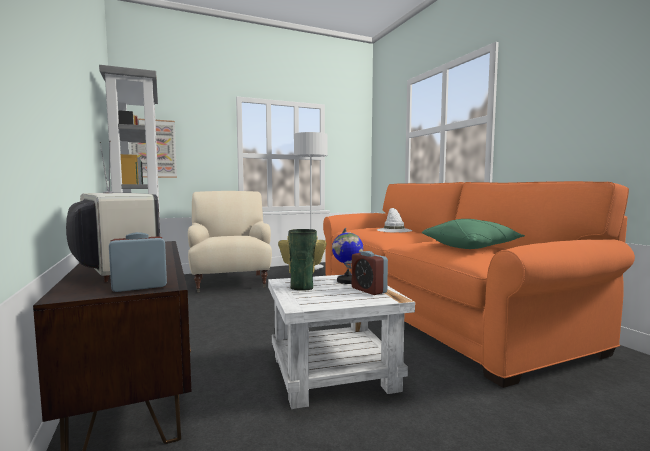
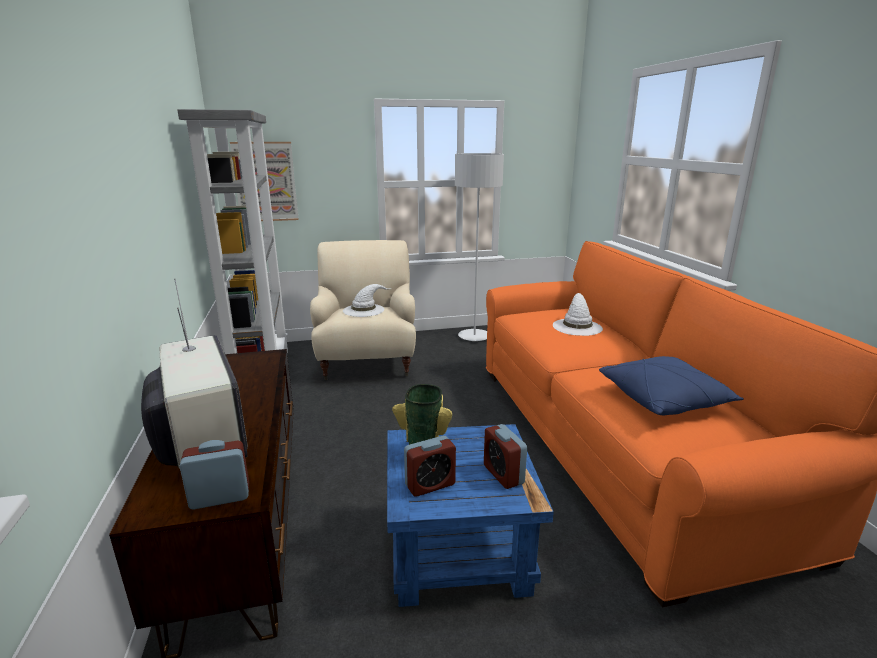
camera: 10 degrees right, 15 degrees up
white side table [268,274,415,409] -> blue side table [387,424,554,607]
globe [332,228,363,284] -> none
green pillow [422,219,525,249] -> blue pillow [599,356,744,415]
none -> white hat [343,284,391,317]
none -> alarm clock [404,436,456,497]

